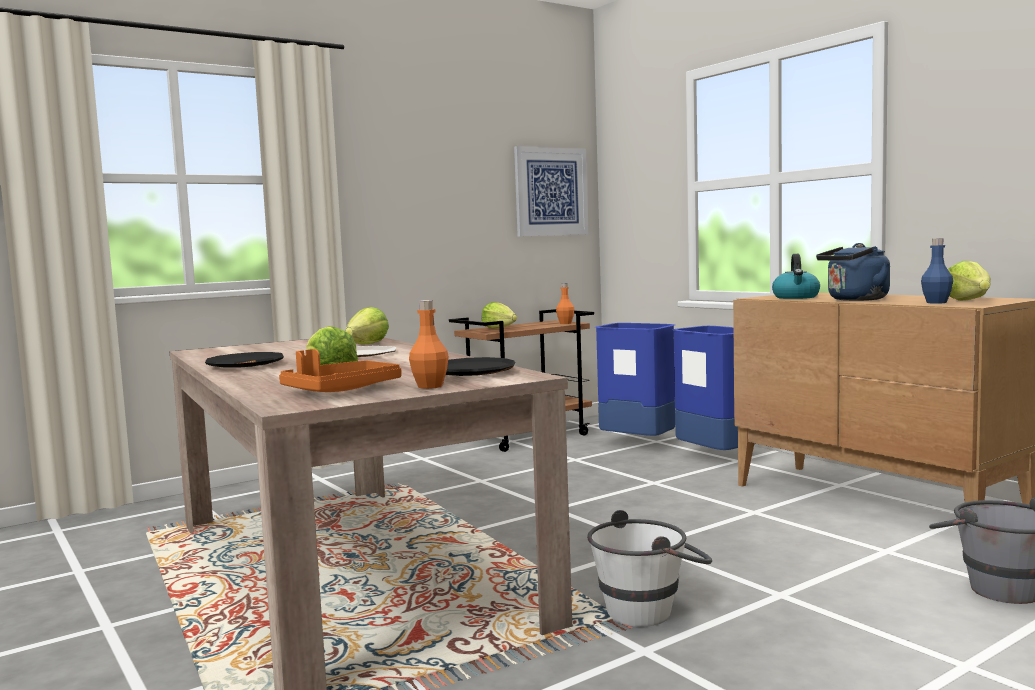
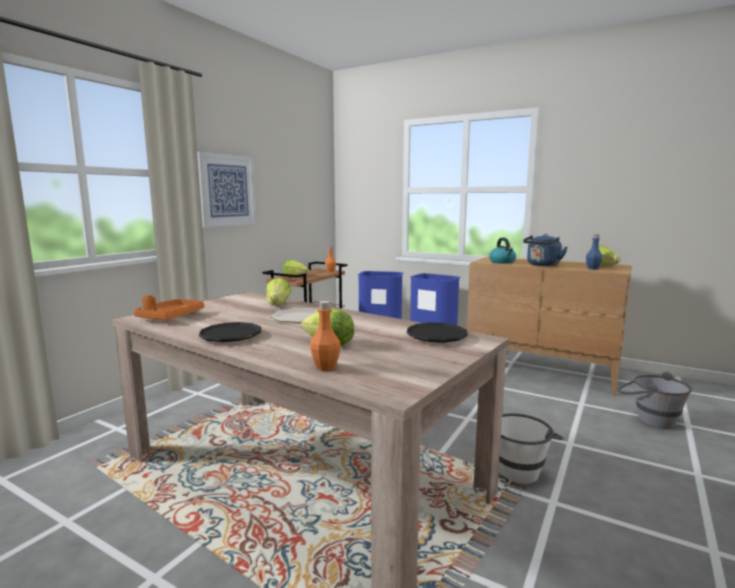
camera: 25 degrees left, 5 degrees up
orange tray [279,349,401,392] -> orange tray moved to [134,295,204,320]
orange bottle [409,300,449,389] -> orange bottle moved to [310,301,341,371]
picture [514,146,588,237] -> picture moved to [197,152,256,227]

